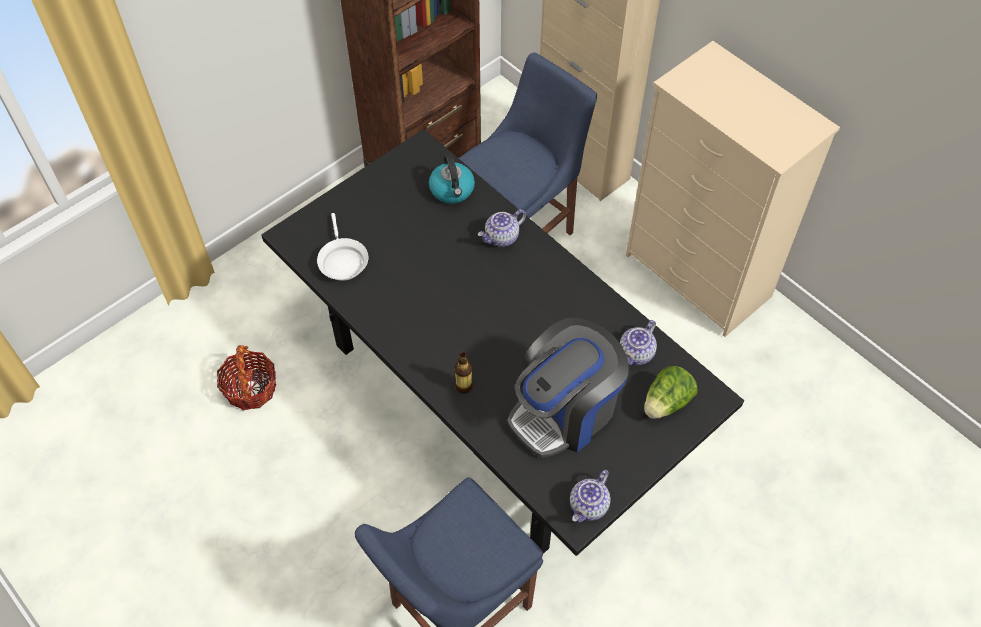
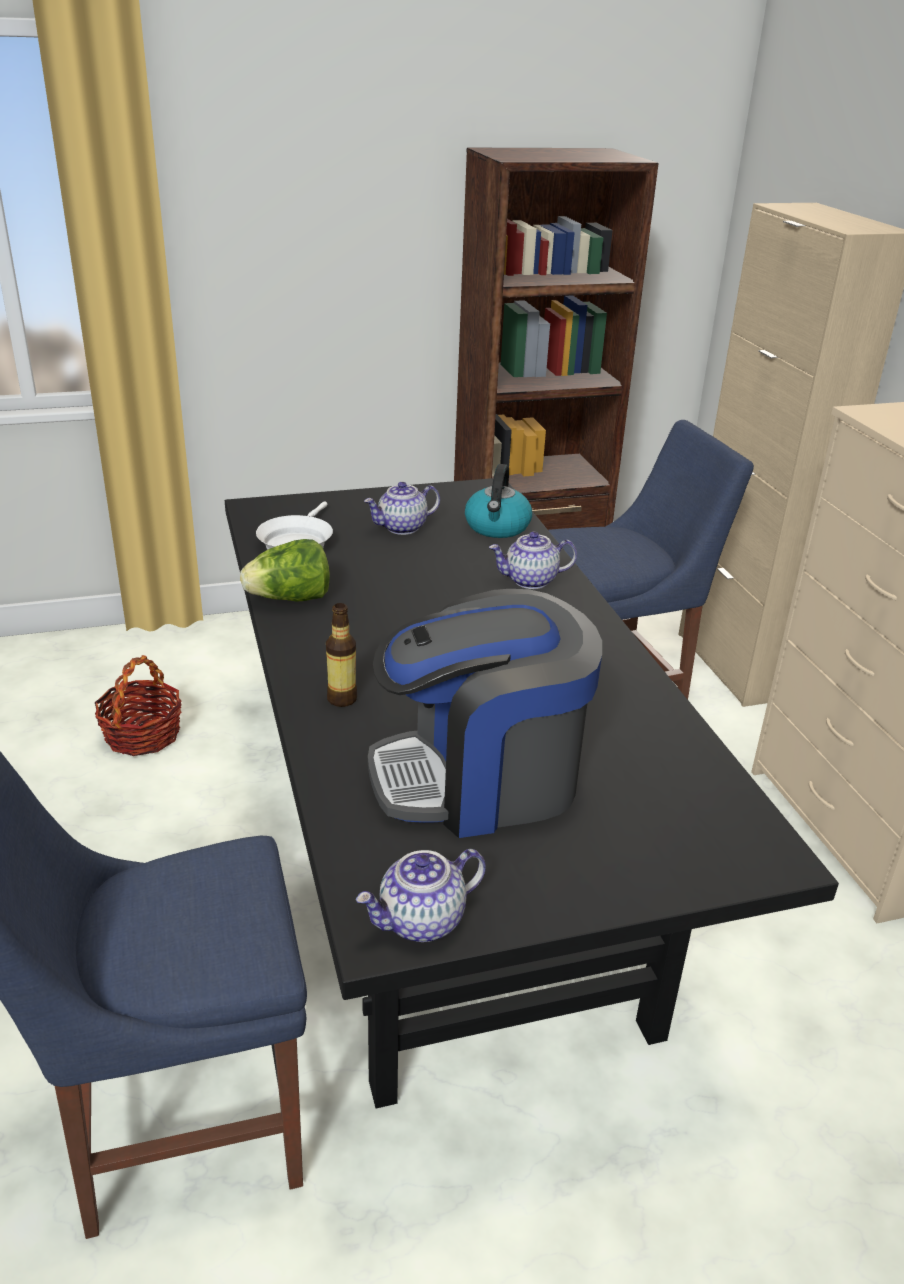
camera: 25 degrees right, 25 degrees down
teapot [620,320,657,365] -> teapot moved to [364,482,440,535]
lettuce [644,366,697,419] -> lettuce moved to [240,539,330,602]

